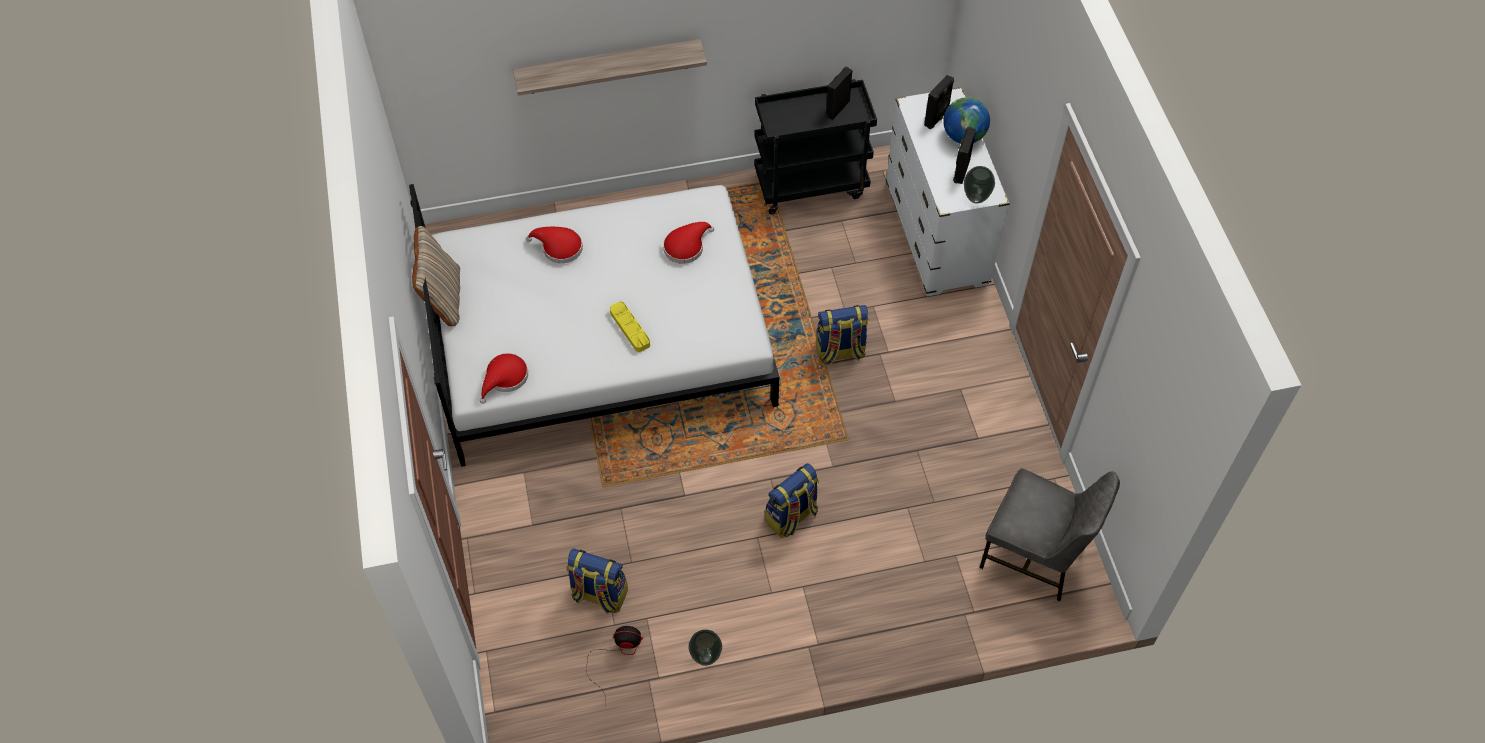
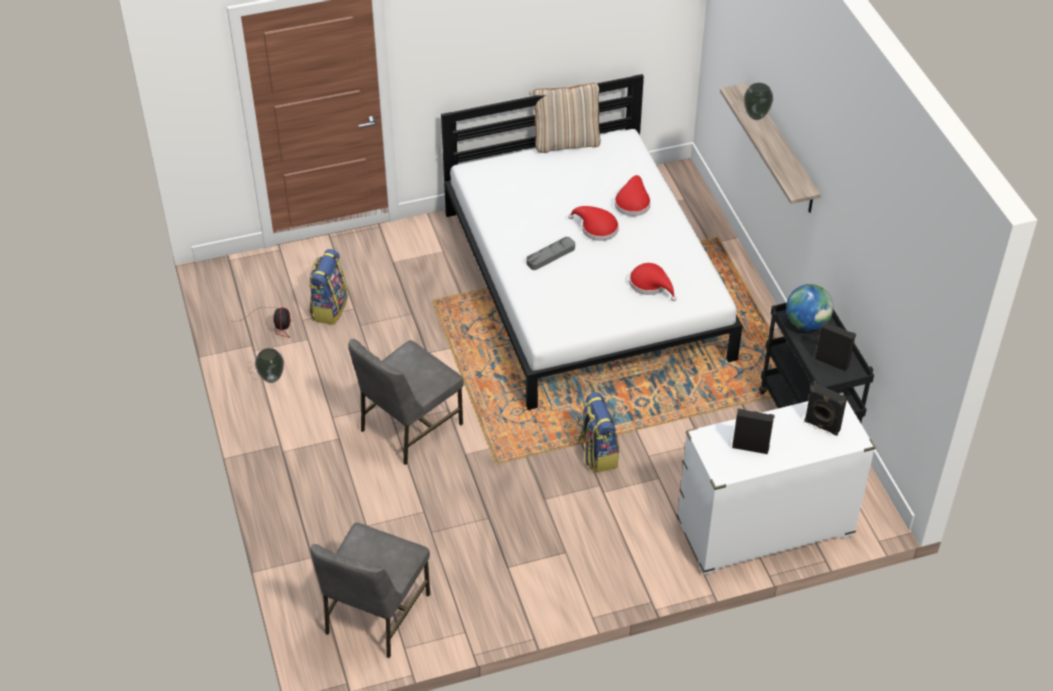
camera: 85 degrees right, 10 degrees down
red hat [480,354,528,404] -> red hat moved to [568,206,619,241]
yellow tray [610,302,650,352] -> grey tray [526,237,575,270]
backpack [765,463,819,538] -> grey chair [349,339,464,465]
globe [943,97,990,143] -> globe moved to [786,284,833,331]
vase [964,166,995,204] -> vase moved to [744,83,773,120]

